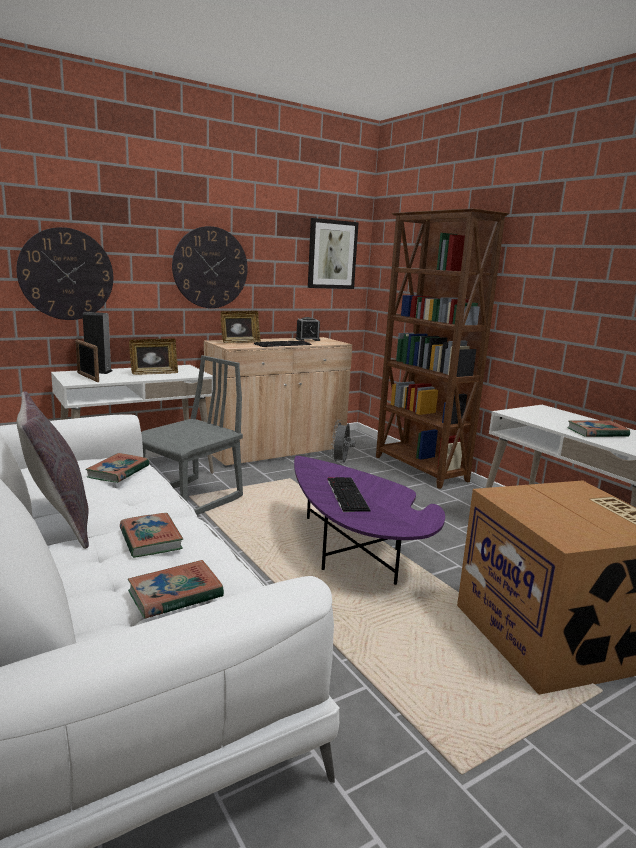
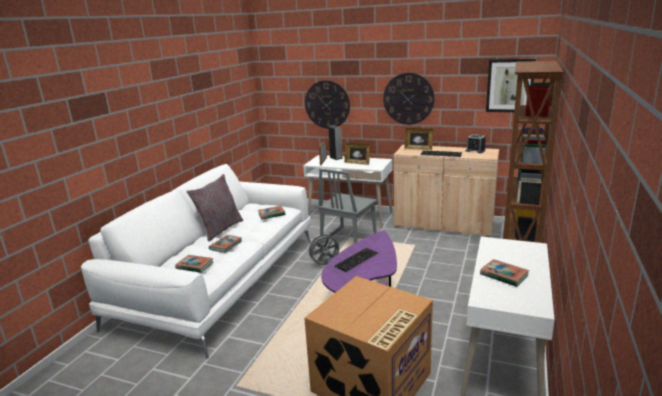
camera: 55 degrees right, 5 degrees up
grey chair [141,355,243,515] -> grey chair turned 120 degrees clockwise [318,168,377,243]
grey fan [331,420,355,464] -> grey fan moved to [306,232,339,265]

